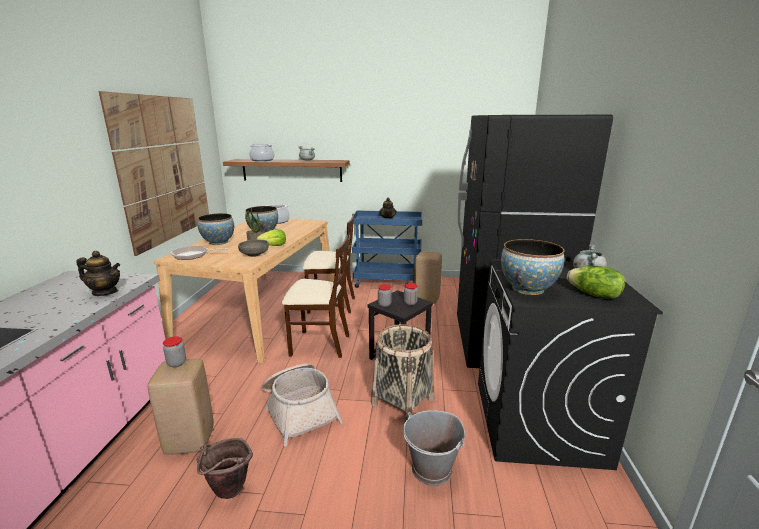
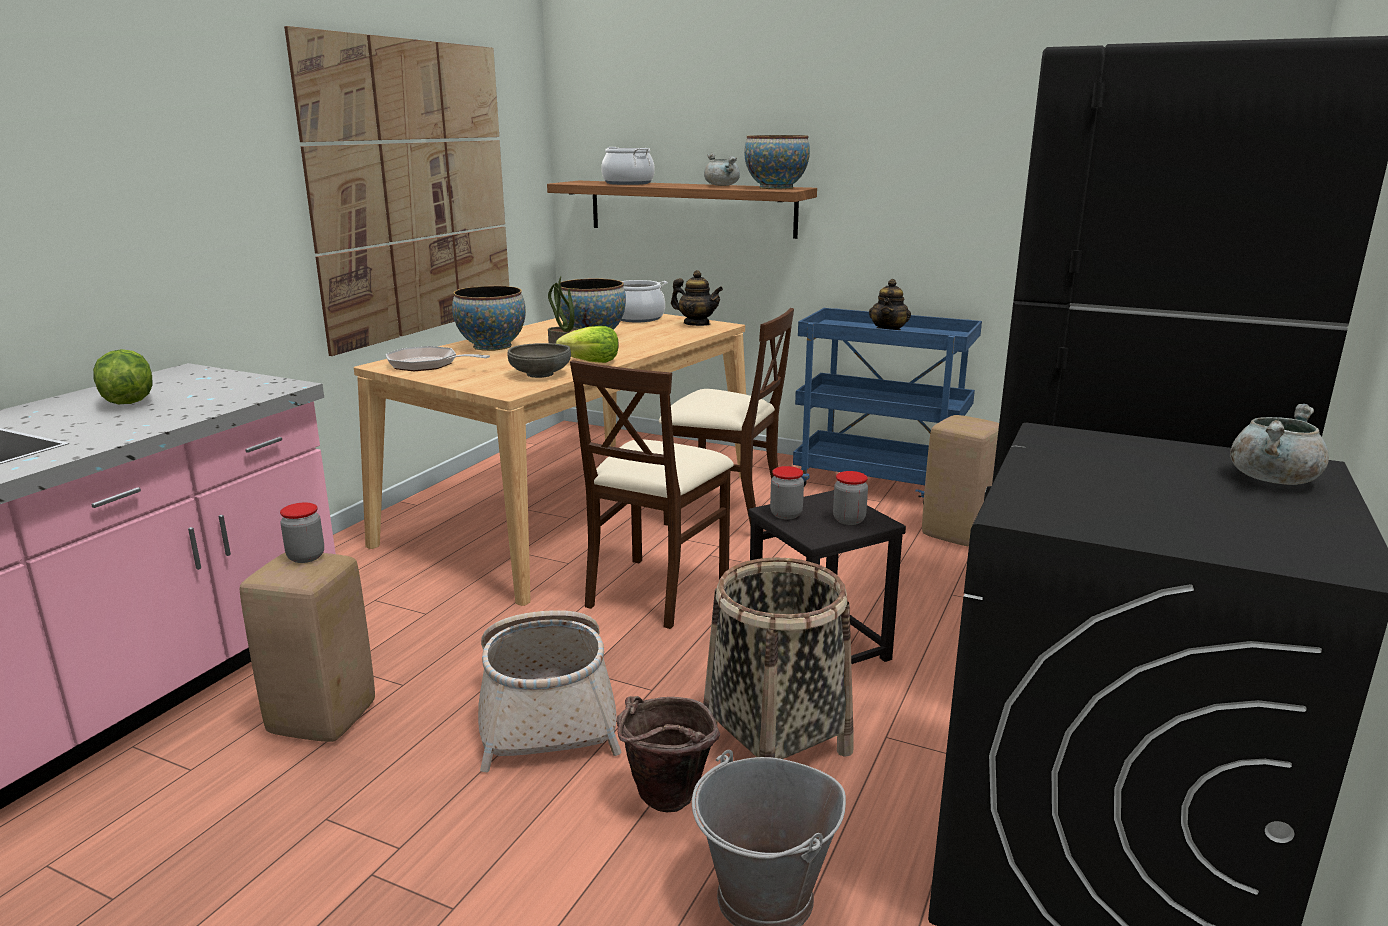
camera: 20 degrees right, 0 degrees up
teapot [76,251,120,296] -> teapot moved to [671,270,723,326]
brown bucket [197,438,253,499] -> brown bucket moved to [616,696,720,812]
beige chair [282,235,349,358] -> beige chair turned 90 degrees clockwise [570,360,734,629]
bowl [501,239,565,295] -> bowl moved to [744,135,810,189]
lettuce [567,266,625,299] -> lettuce moved to [93,349,153,405]

